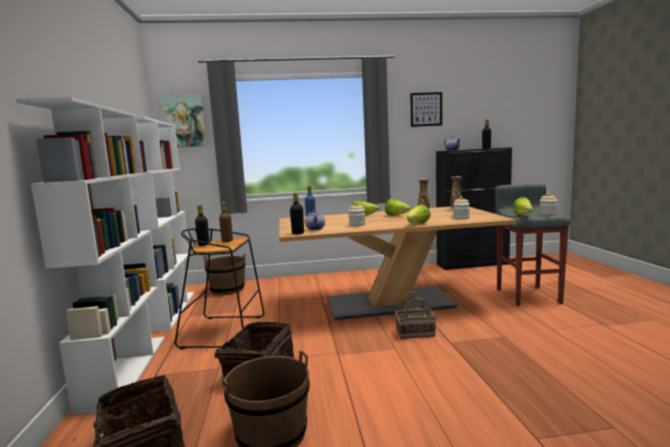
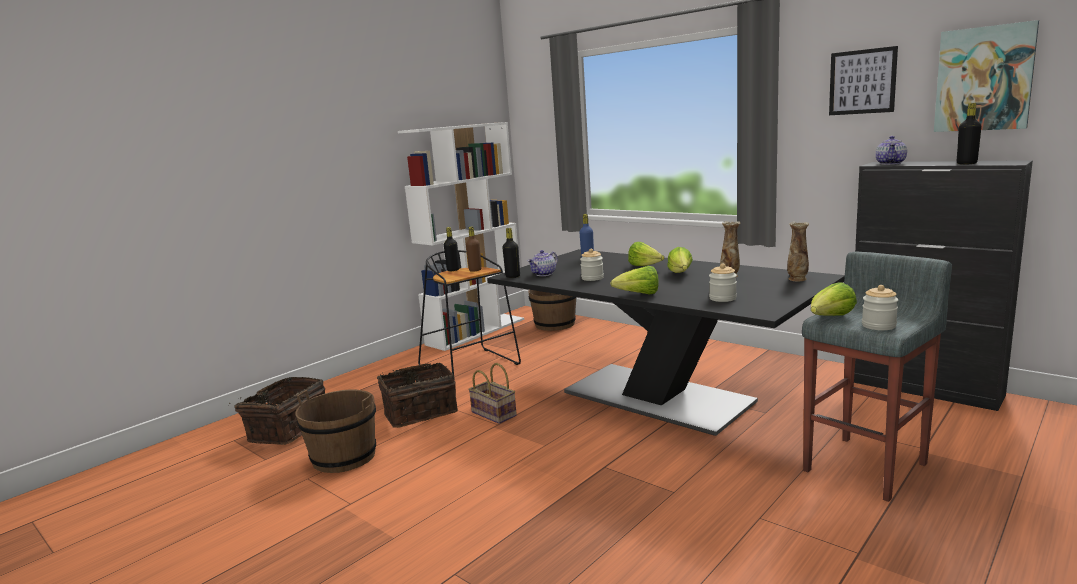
camera: 50 degrees right, 5 degrees up
white bookcase [16,97,165,416] -> none
picture [159,94,208,147] -> picture moved to [934,20,1039,132]
beige dining table [279,206,517,320] -> black dining table [487,249,845,436]
basket [395,291,436,339] -> basket moved to [468,363,517,424]

